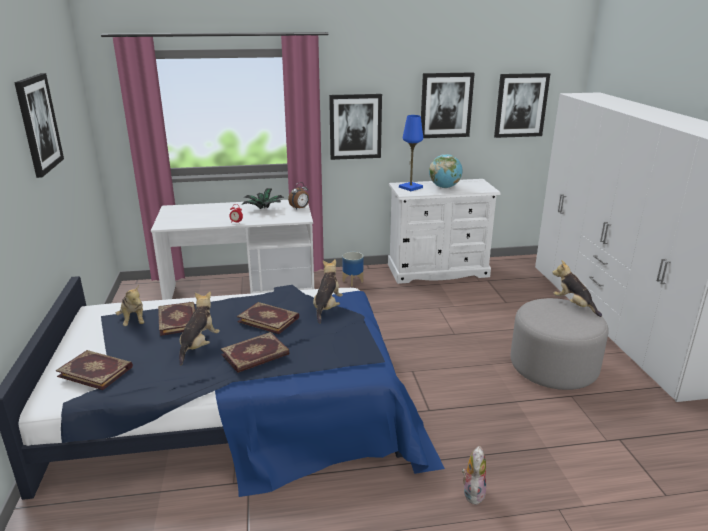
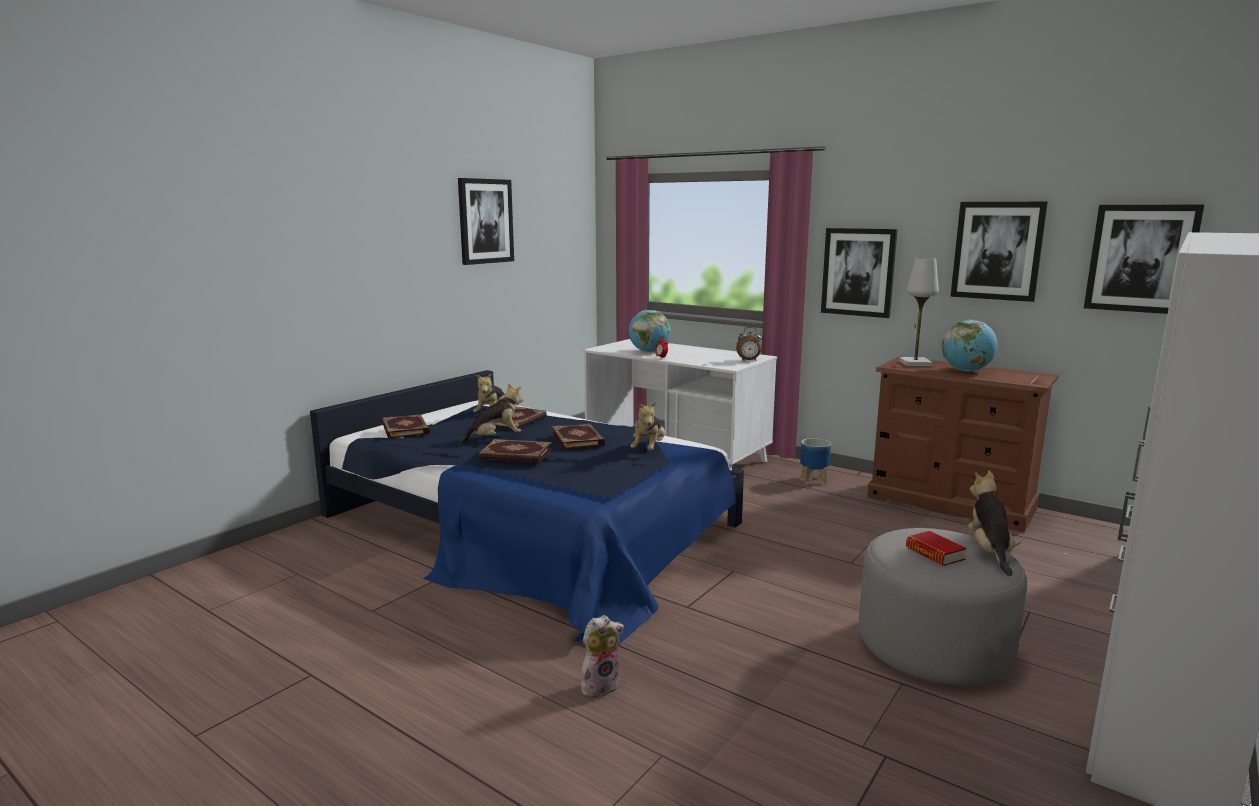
camera: 45 degrees right, 10 degrees down
potted plant [242,188,284,209] -> none
plush toy [313,260,343,323] -> plush toy turned 135 degrees clockwise [630,401,665,451]
white dresser [388,179,500,284] -> brown dresser [867,357,1059,532]
blue table lamp [399,115,423,191] -> white table lamp [899,258,939,367]
none -> globe [628,310,671,352]
none -> book [906,531,966,566]

